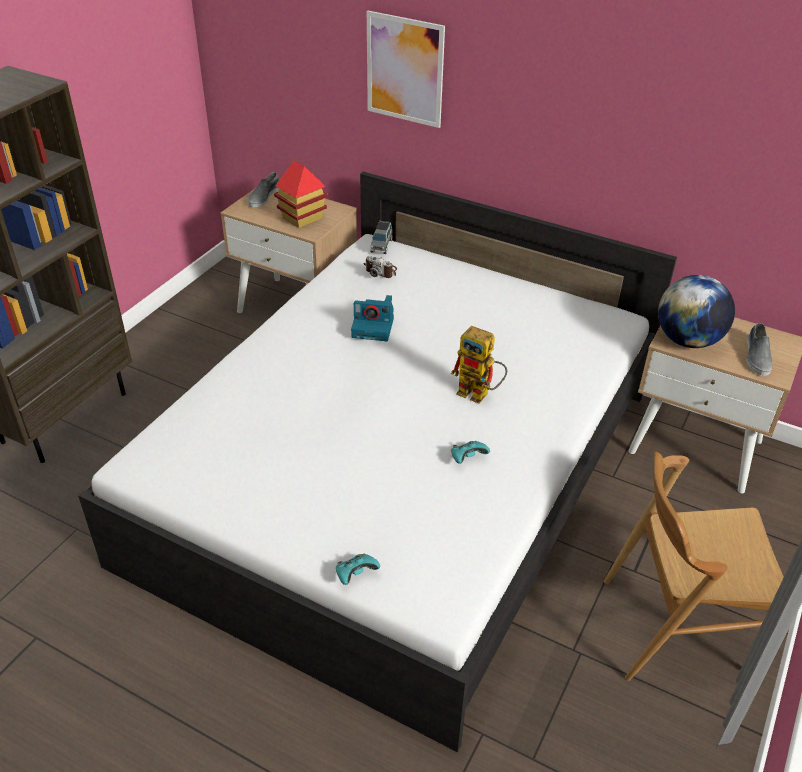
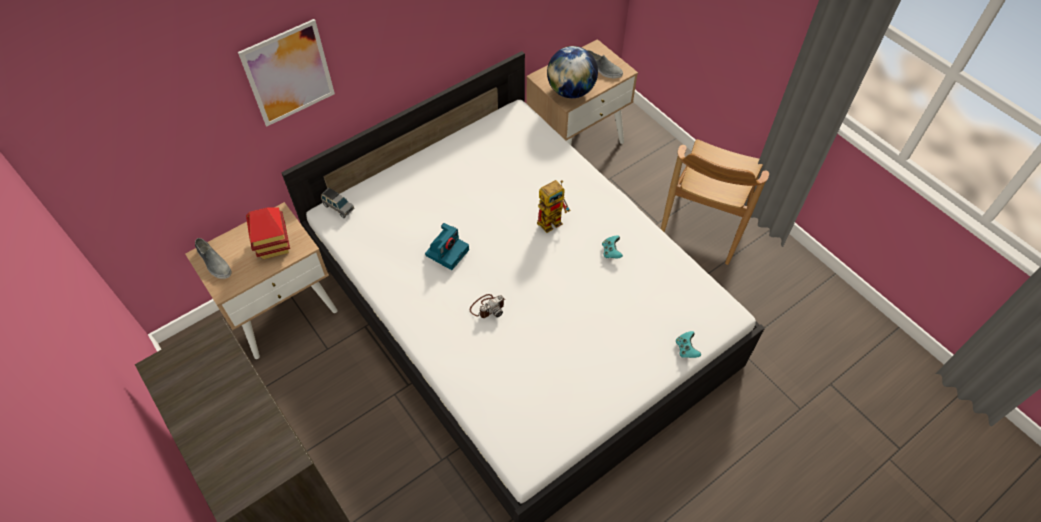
camera: 65 degrees left, 15 degrees up
camera [364,256,397,278] -> camera moved to [470,294,505,318]

